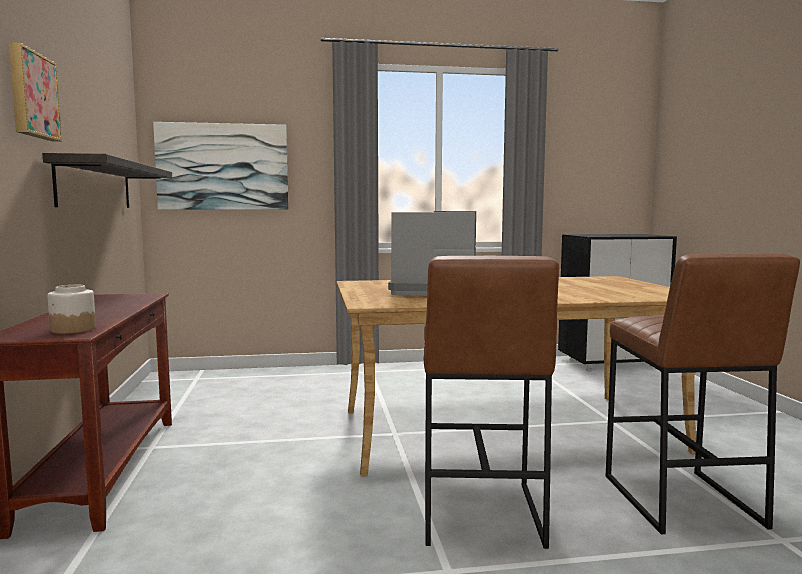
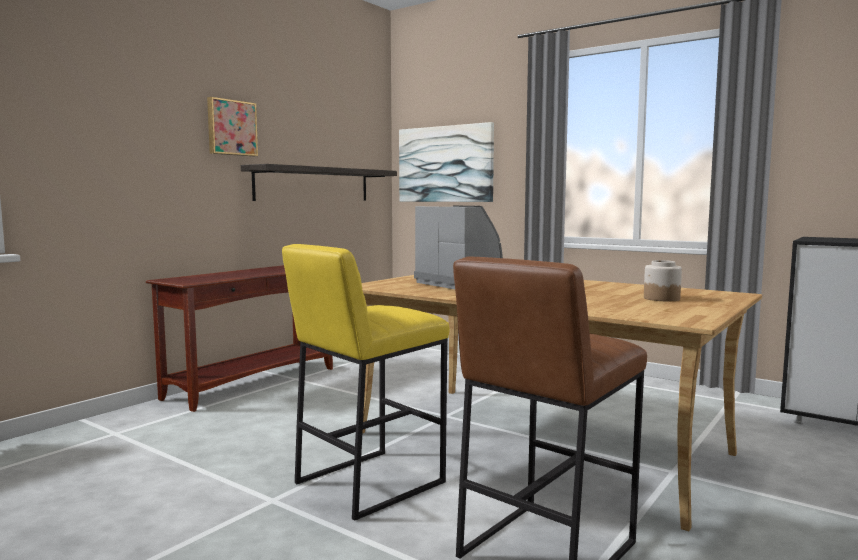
camera: 45 degrees right, 0 degrees up
jar [48,285,96,334] -> jar moved to [644,260,682,301]
brown stool [424,256,559,549] -> yellow stool [282,244,449,521]

